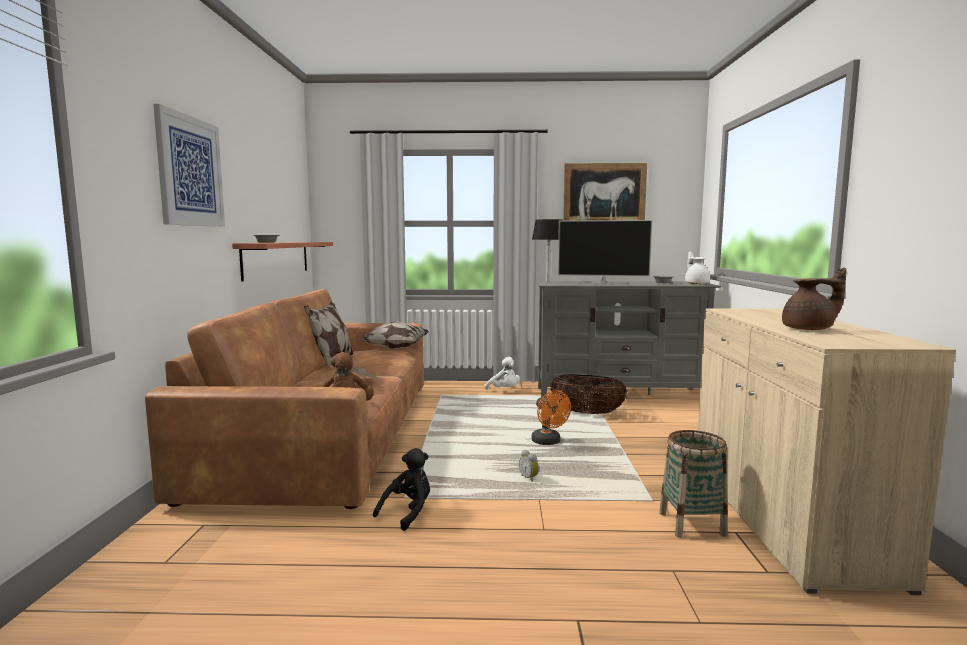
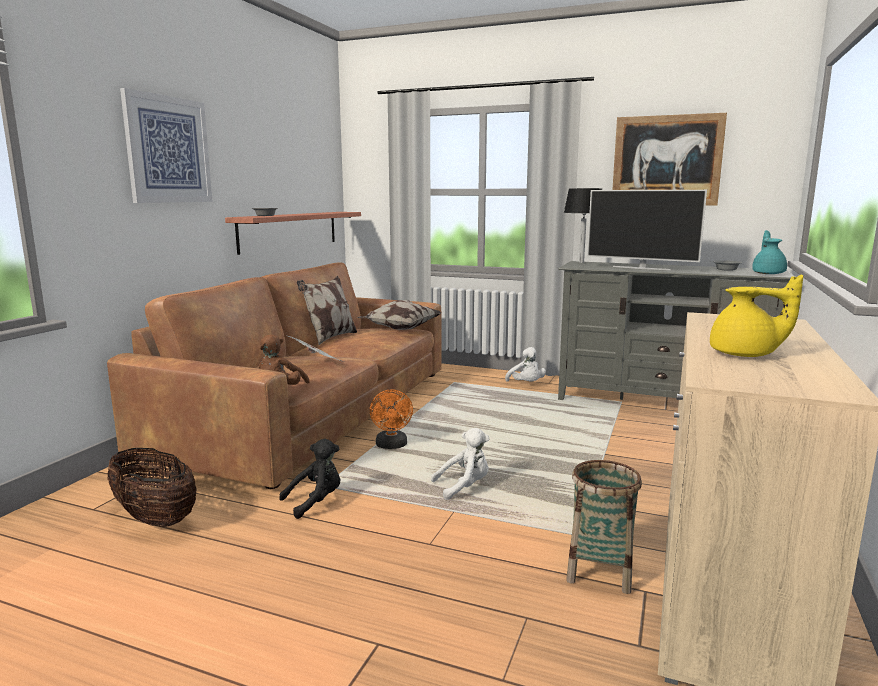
camera: 20 degrees right, 5 degrees up
alarm clock [519,450,539,482] -> white plush toy [431,428,489,500]
orange fan [531,390,571,445] -> orange fan moved to [370,389,413,449]
basket [551,374,627,414] -> basket moved to [107,448,197,527]
white teapot [685,251,710,284] -> turquoise teapot [752,230,787,274]
brown teapot [782,268,847,330] -> yellow teapot [710,275,803,357]

